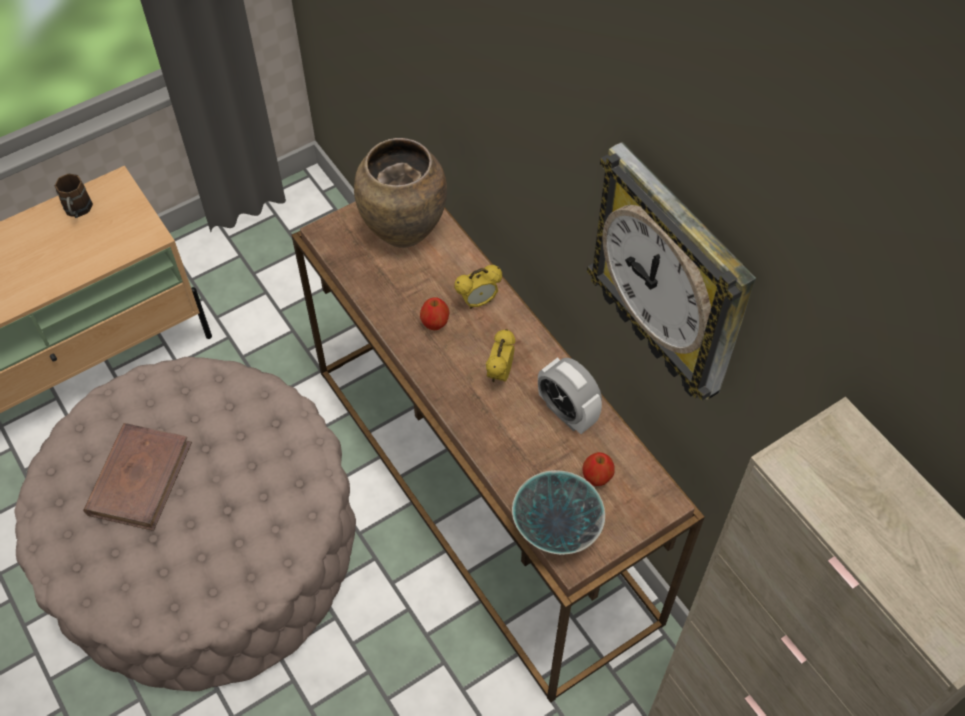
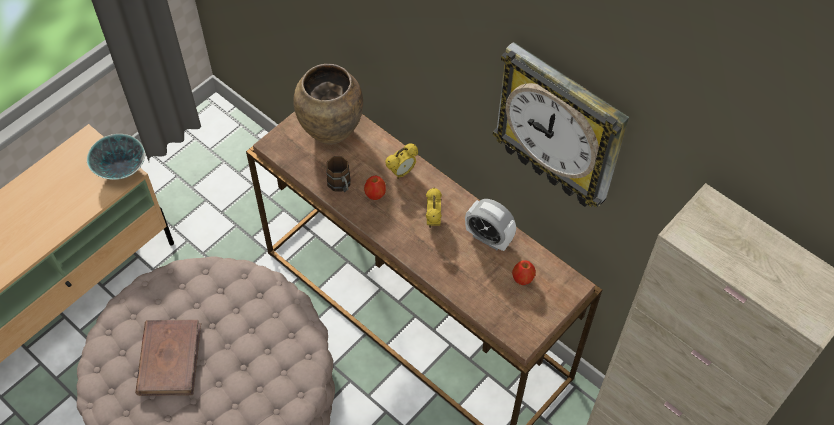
camera: 15 degrees left, 0 degrees up
brown mug [55,174,93,218] -> brown mug moved to [326,156,351,192]
bowl [512,470,605,555] -> bowl moved to [87,134,145,180]

